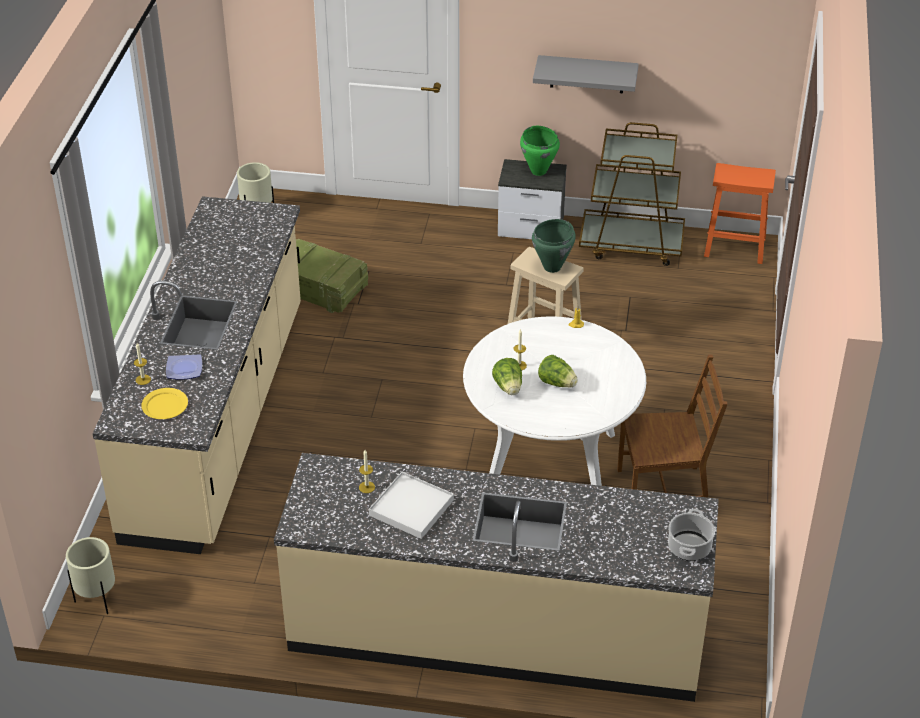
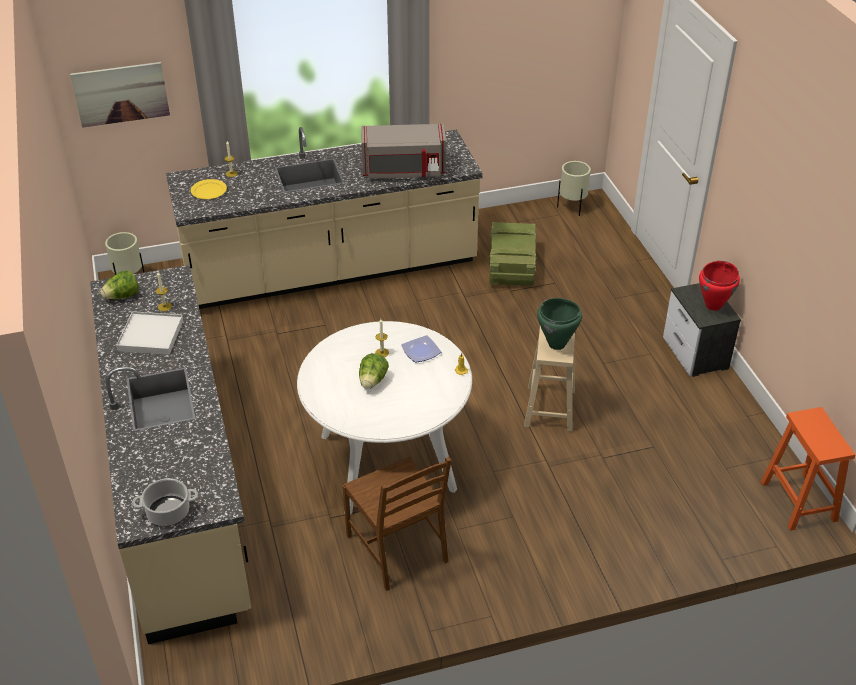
camera: 65 degrees right, 0 degrees up
plate [166,354,202,380] -> plate moved to [401,335,441,362]
lettuce [492,358,522,395] -> lettuce moved to [100,271,139,299]
green cooking pot [520,126,560,176] -> red cooking pot [699,261,740,311]
grey shelf [533,55,639,93] -> none
brown cart [579,122,685,266] -> none
none -> picture [70,62,170,128]
none -> grey microwave [361,124,446,179]

